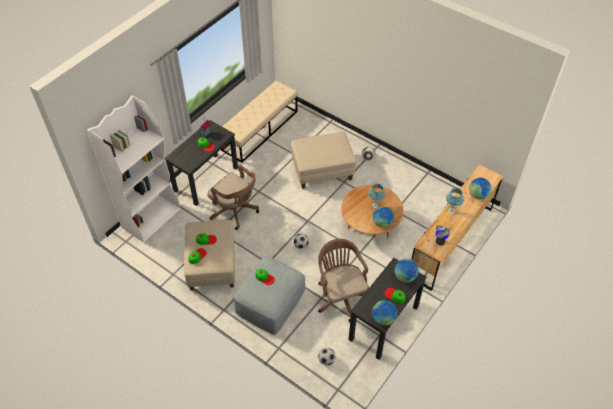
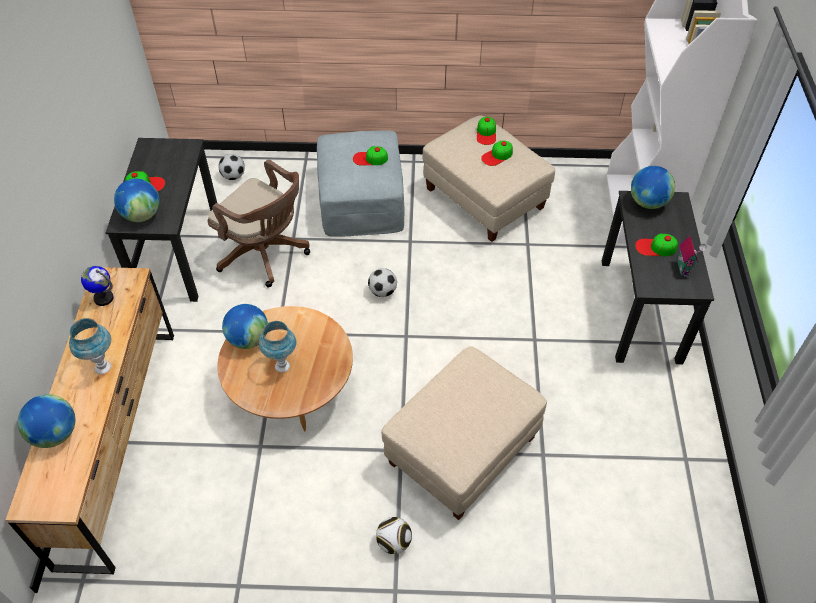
camera: 145 degrees right, 0 degrees up
brown office chair [207,165,259,230] -> none
beige bench [221,81,298,163] -> none
globe [372,300,397,325] -> globe moved to [631,166,675,209]

